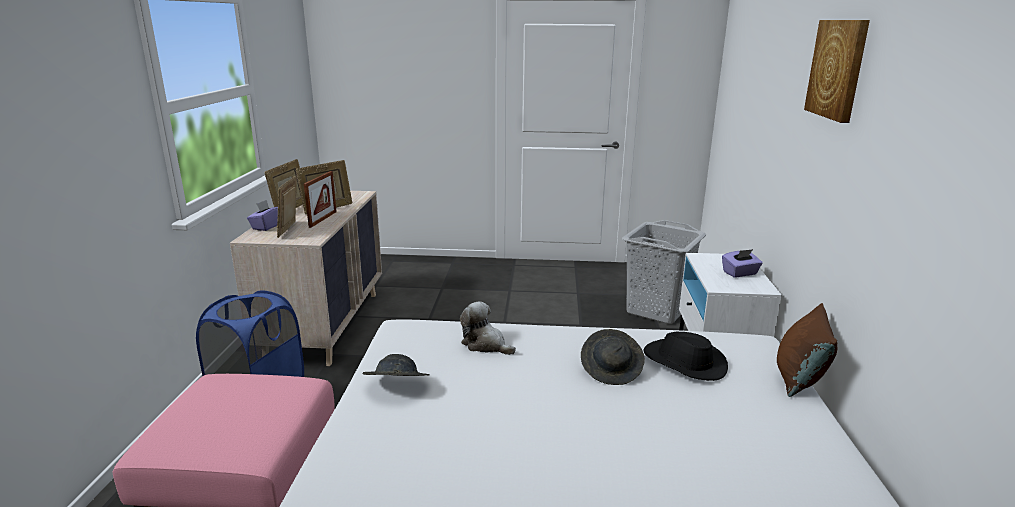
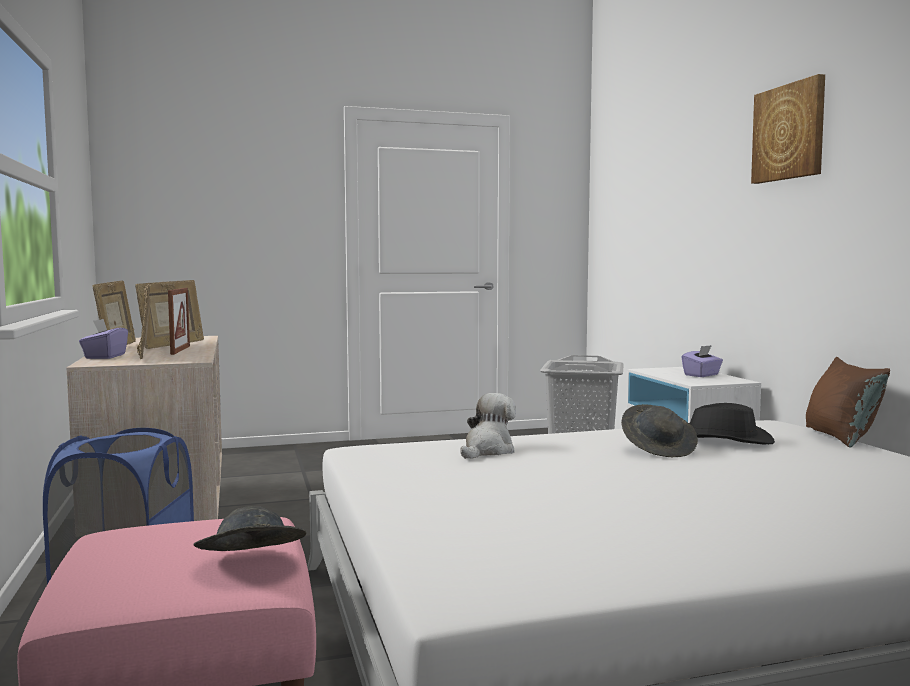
camera: 20 degrees left, 15 degrees down
grey hat [362,354,430,376] -> grey hat moved to [194,506,307,551]
plush toy [460,302,516,355] -> plush toy turned 105 degrees clockwise [460,393,516,459]

